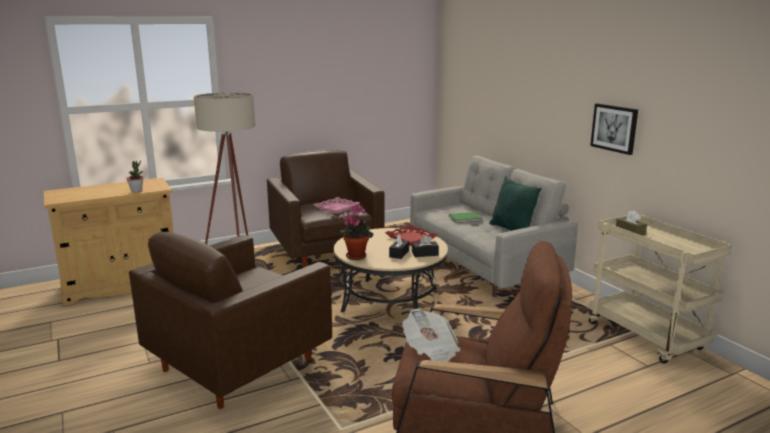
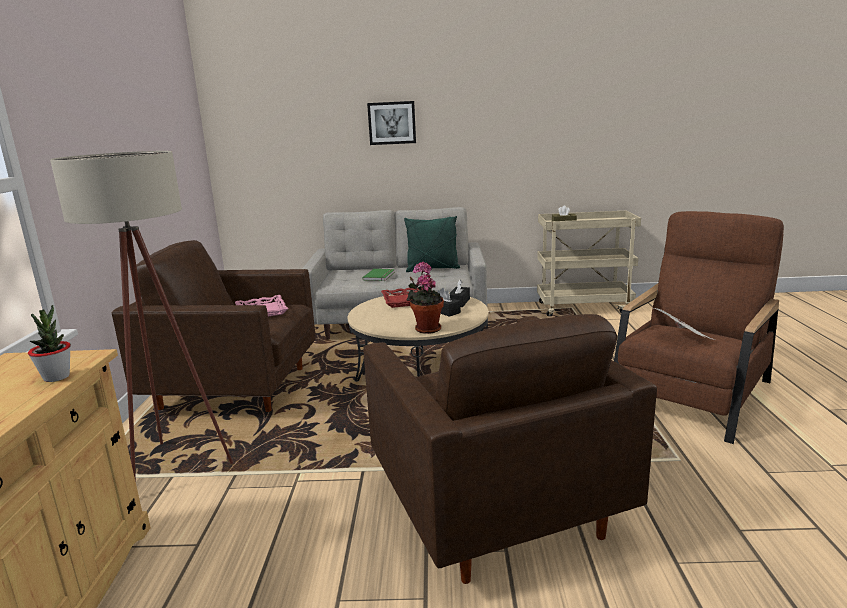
camera: 60 degrees left, 0 degrees up
picture [590,103,638,155] -> picture moved to [367,101,416,145]

